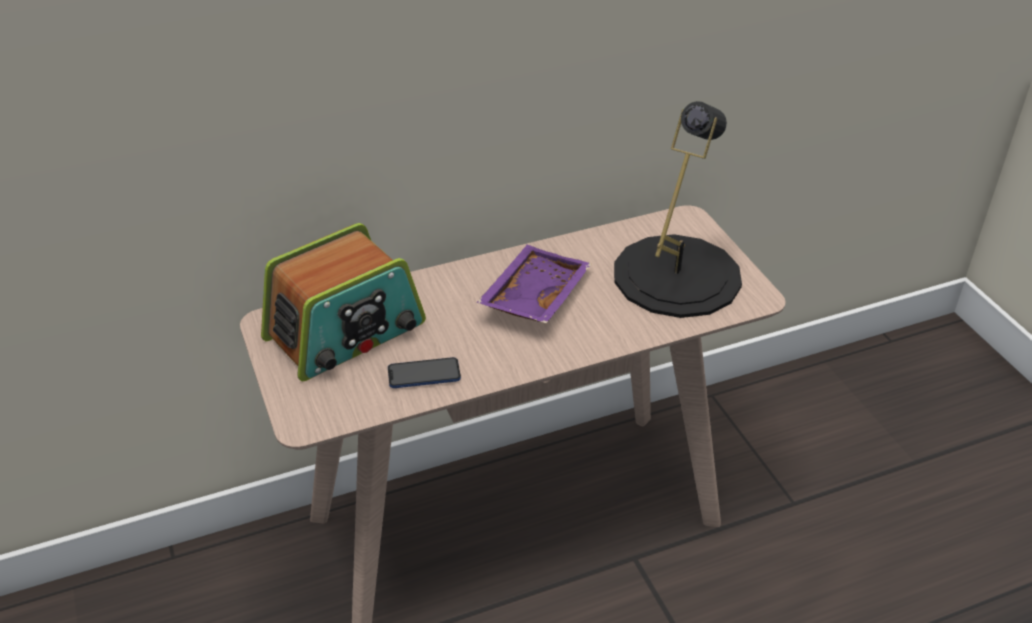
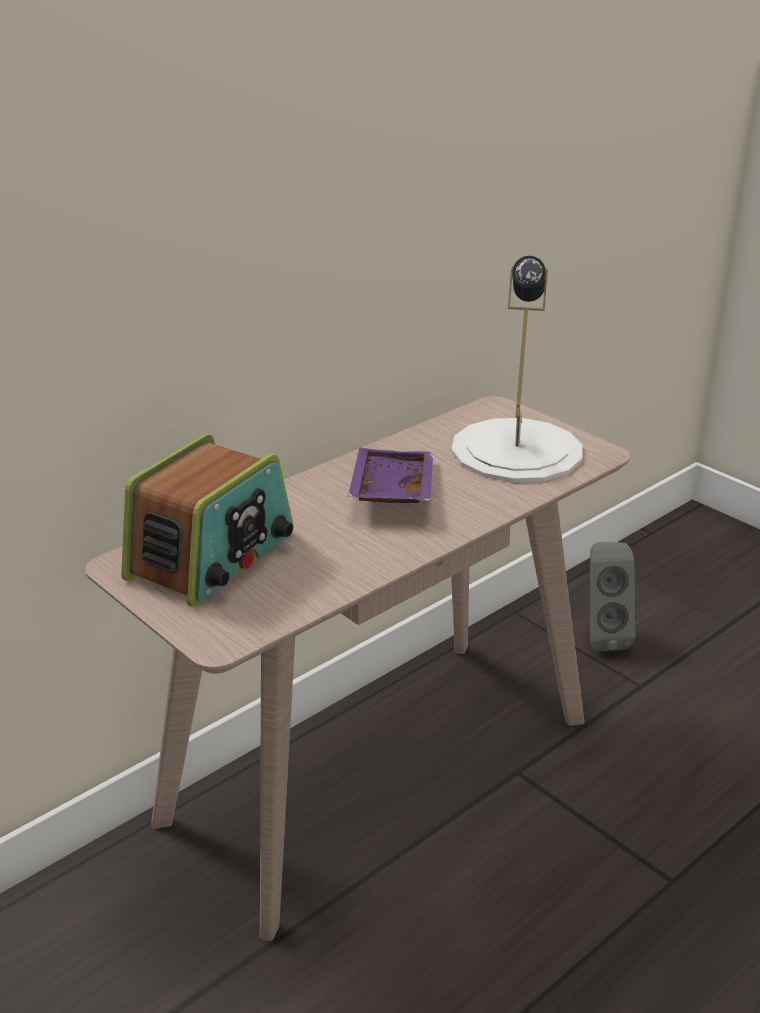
camera: 20 degrees left, 10 degrees down
phone [388,357,461,388] -> none
black table lamp [614,101,742,318] -> white table lamp [451,256,582,482]
none -> grey speaker [590,542,636,652]

